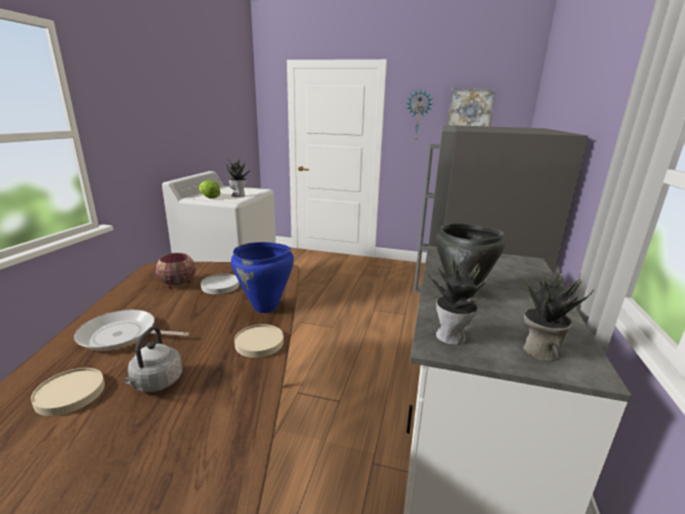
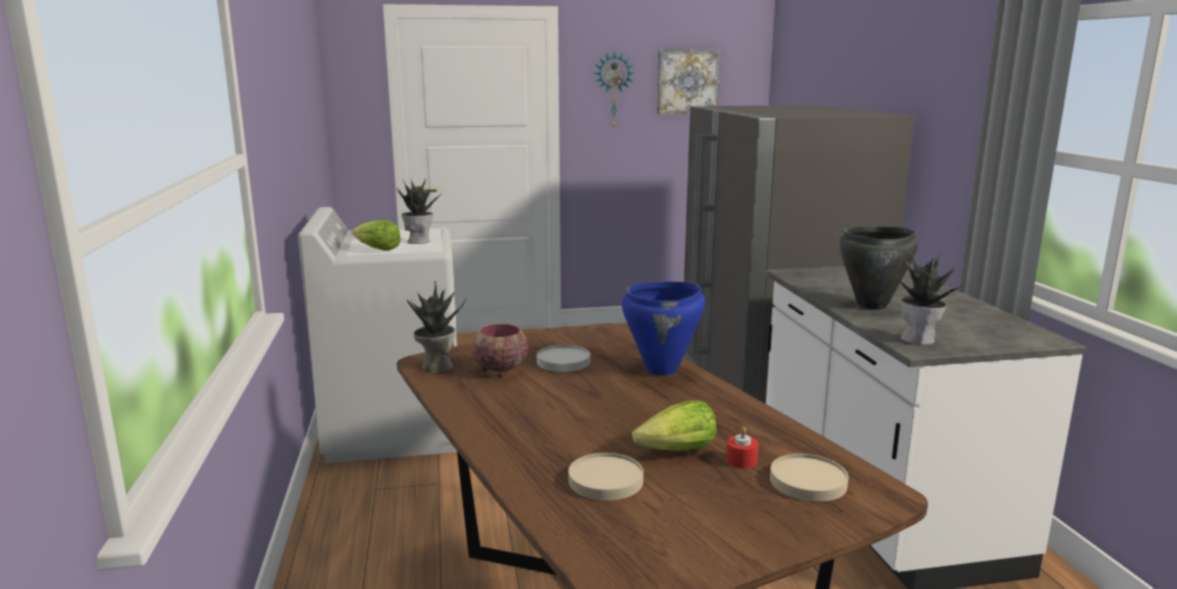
camera: 25 degrees left, 5 degrees down
frying pan [74,310,189,351] -> none
grey kettle [123,326,182,392] -> lettuce [632,400,716,451]
beige plate [234,324,284,358] -> beige plate moved to [770,454,848,502]
potted plant [522,266,594,362] -> potted plant moved to [407,281,466,373]
none -> red candle [726,427,759,468]

